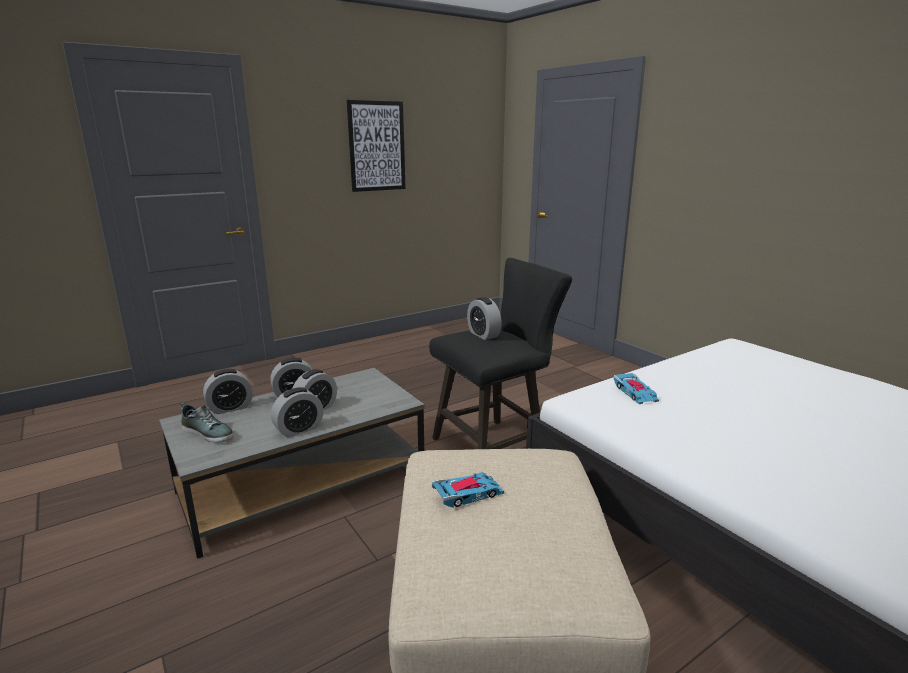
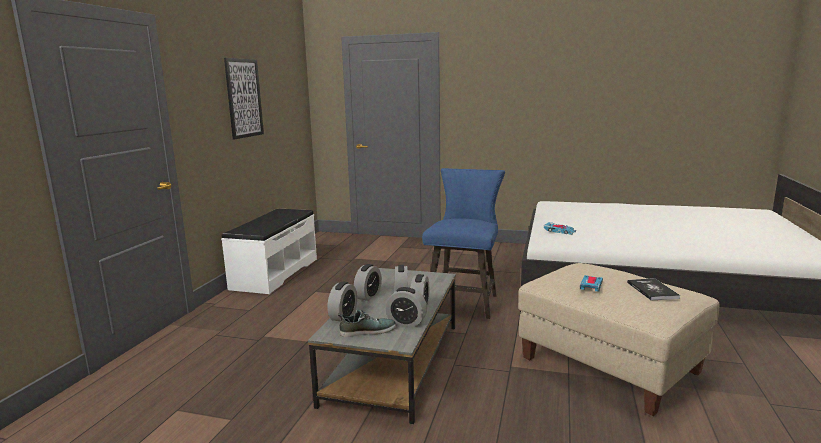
camera: 40 degrees left, 5 degrees down
black stool [429,258,572,449] -> blue stool [422,168,505,319]
alarm clock [467,297,502,340] -> alarm clock moved to [386,287,427,327]
none -> white bench [221,209,317,294]
none -> book [627,278,680,301]

